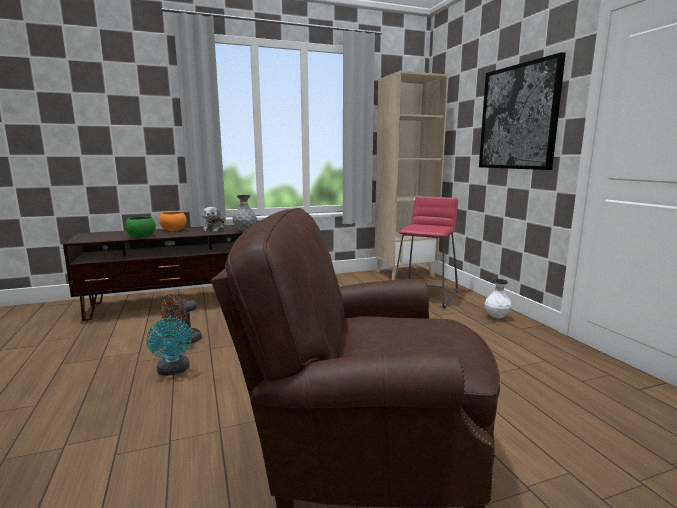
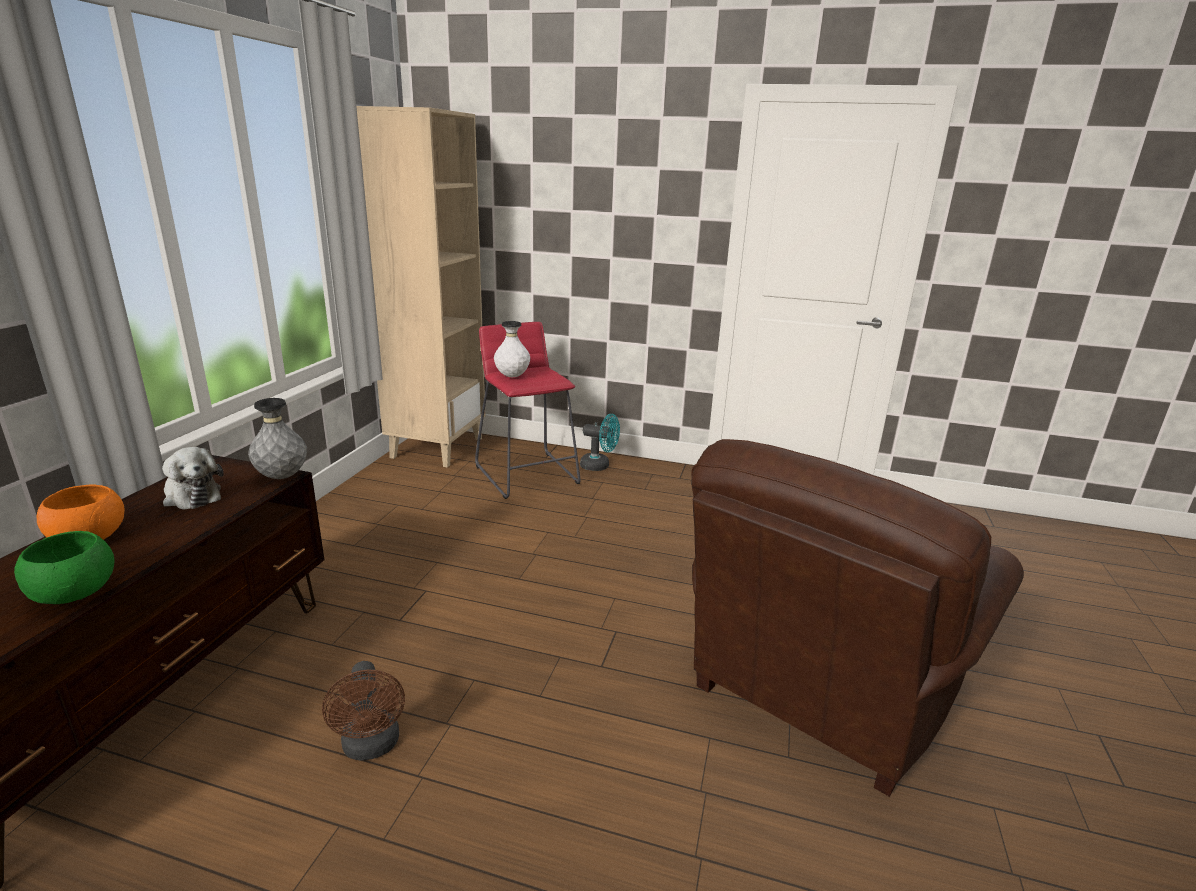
camera: 55 degrees left, 10 degrees up
turquoise fan [146,318,192,376] -> turquoise fan moved to [580,414,620,471]
picture [479,52,566,170] -> none
white vase [485,279,512,318] -> white vase moved to [494,321,530,377]

